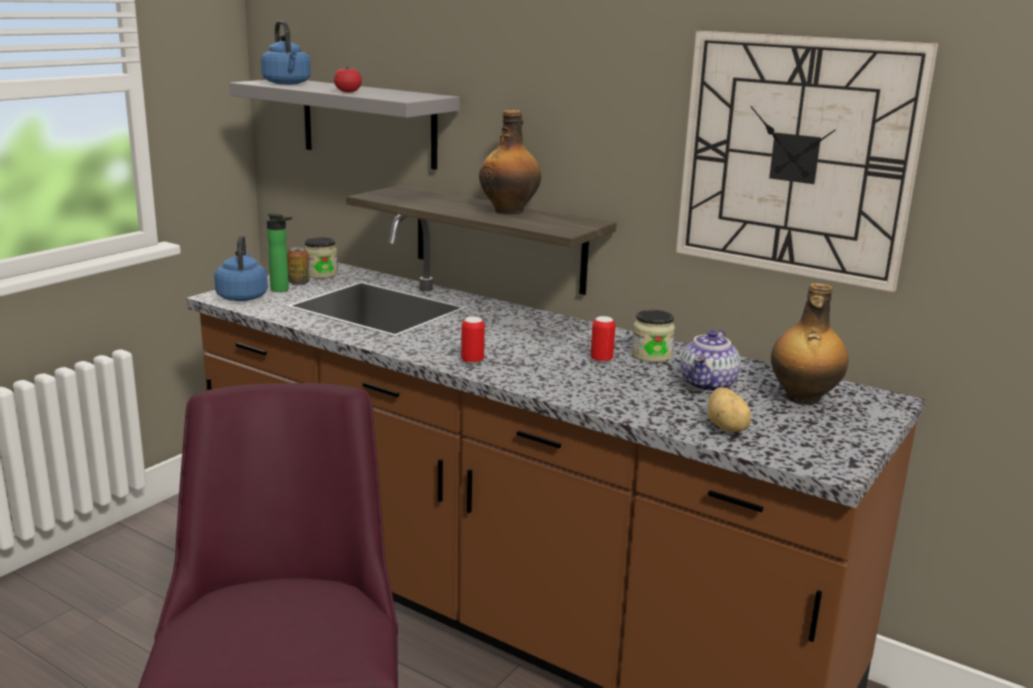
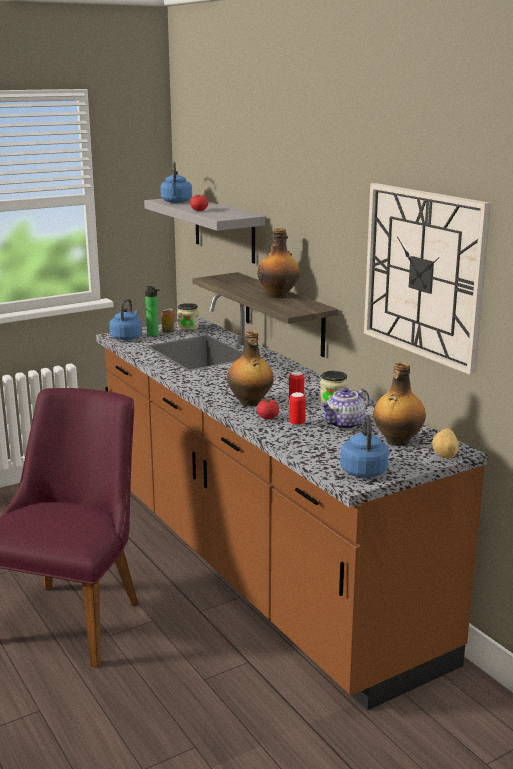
camera: 25 degrees right, 0 degrees up
can [461,317,485,364] -> can moved to [289,392,306,426]
potato [708,387,751,432] -> potato moved to [432,428,458,458]
none -> bottle [227,331,274,406]
none -> tomato [257,399,279,419]
none -> blue kettle [340,414,389,478]

